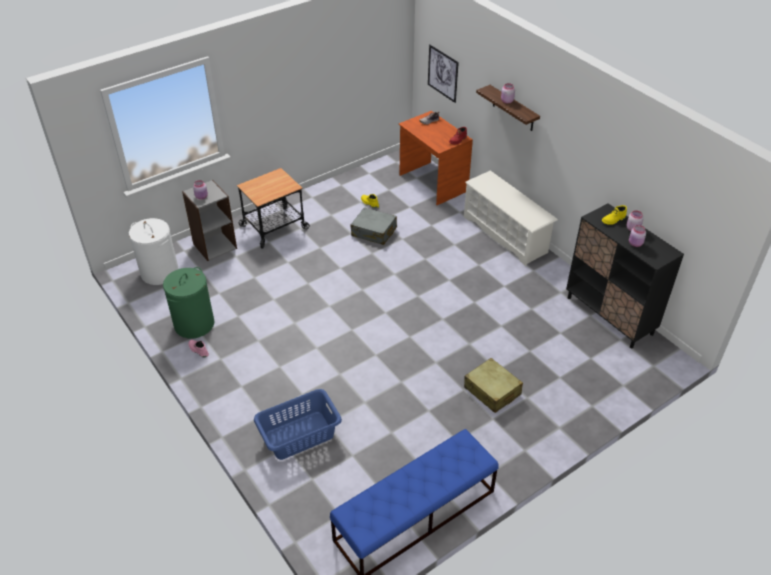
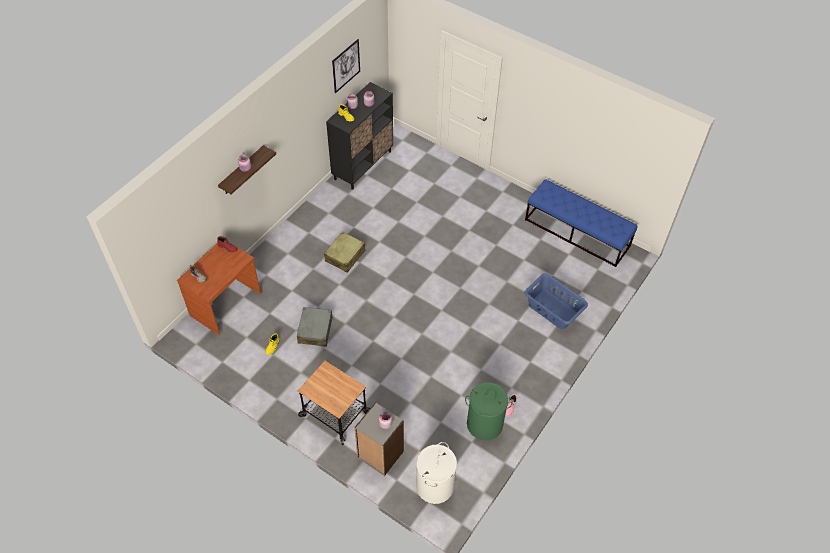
camera: 110 degrees left, 10 degrees up
picture [428,45,459,103] -> picture moved to [332,39,360,93]
white shoe rack [464,171,558,266] -> none
beige suitcase [464,358,523,413] -> beige suitcase moved to [324,232,365,273]

